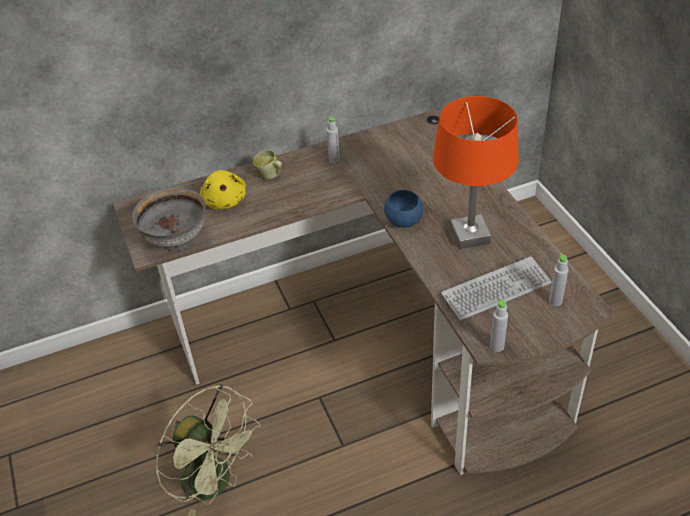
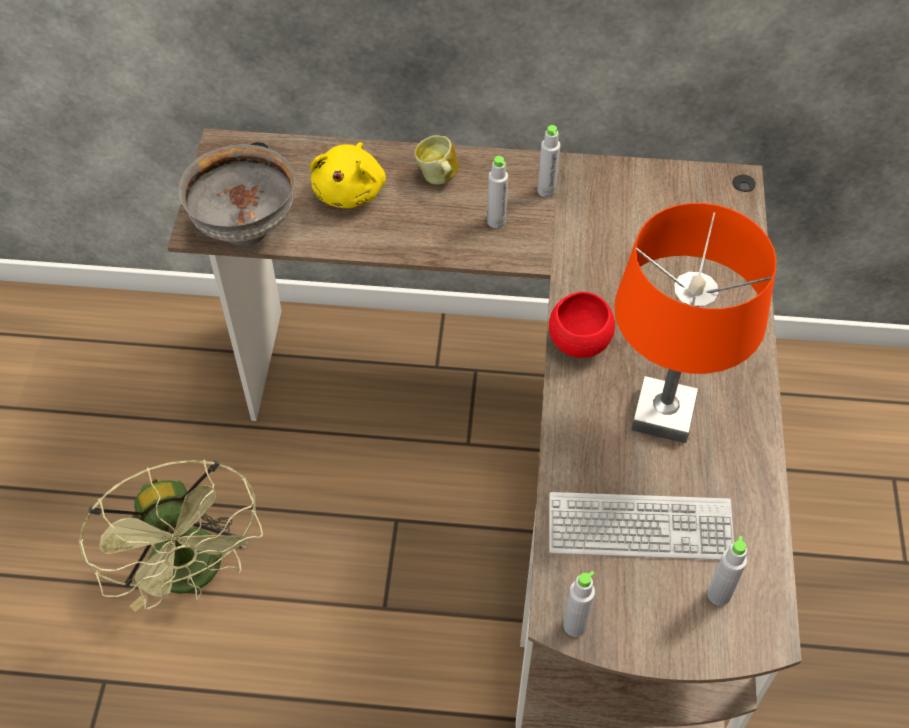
camera: 25 degrees right, 10 degrees up
blue bowl [384,190,423,228] -> red bowl [549,292,615,358]
none -> grey bottle [487,156,508,228]

